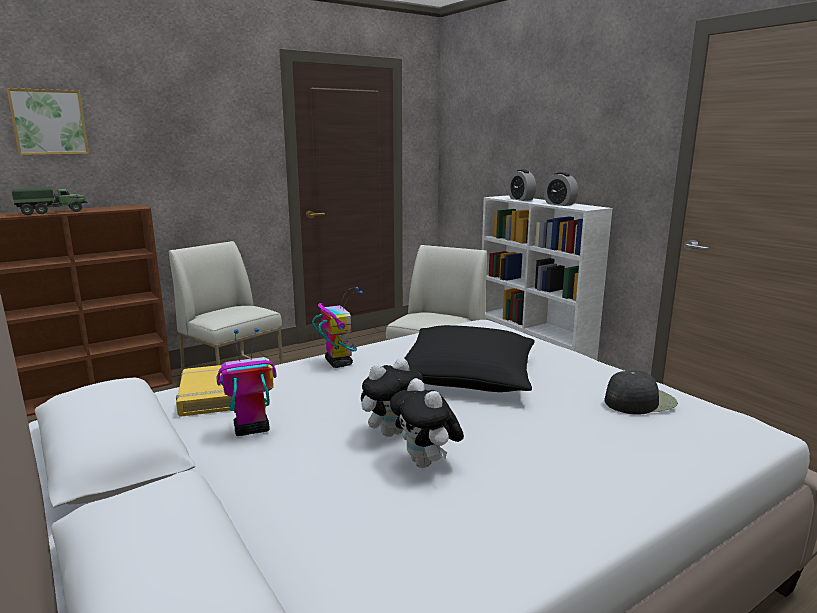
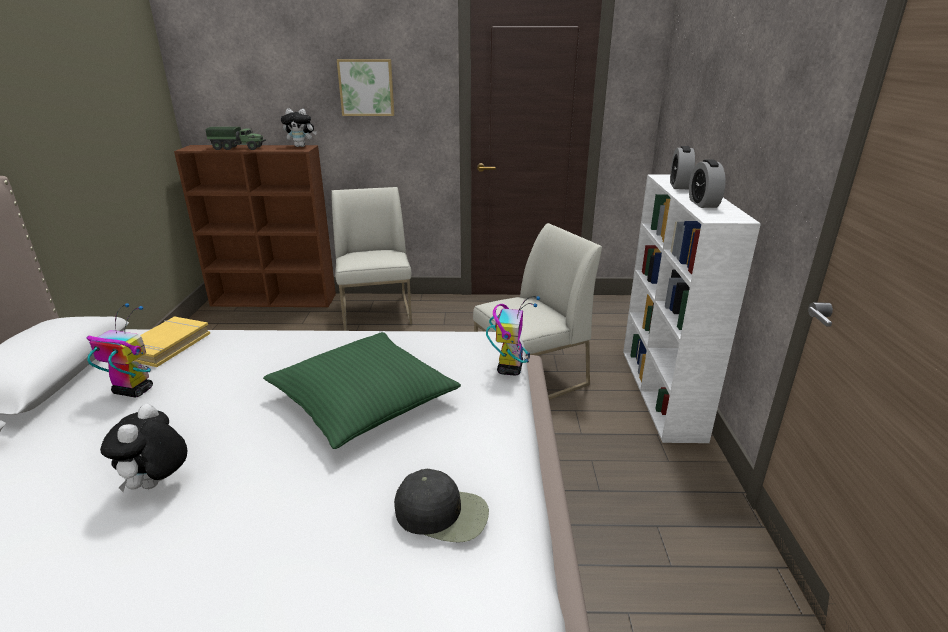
camera: 35 degrees right, 10 degrees up
picture [6,88,89,155] -> picture moved to [337,59,394,116]
toy robot [312,287,363,368] -> toy robot moved to [486,296,540,375]
plush toy [361,358,423,437] -> plush toy moved to [281,108,317,147]
black pillow [405,325,535,392] -> green pillow [263,332,461,449]

